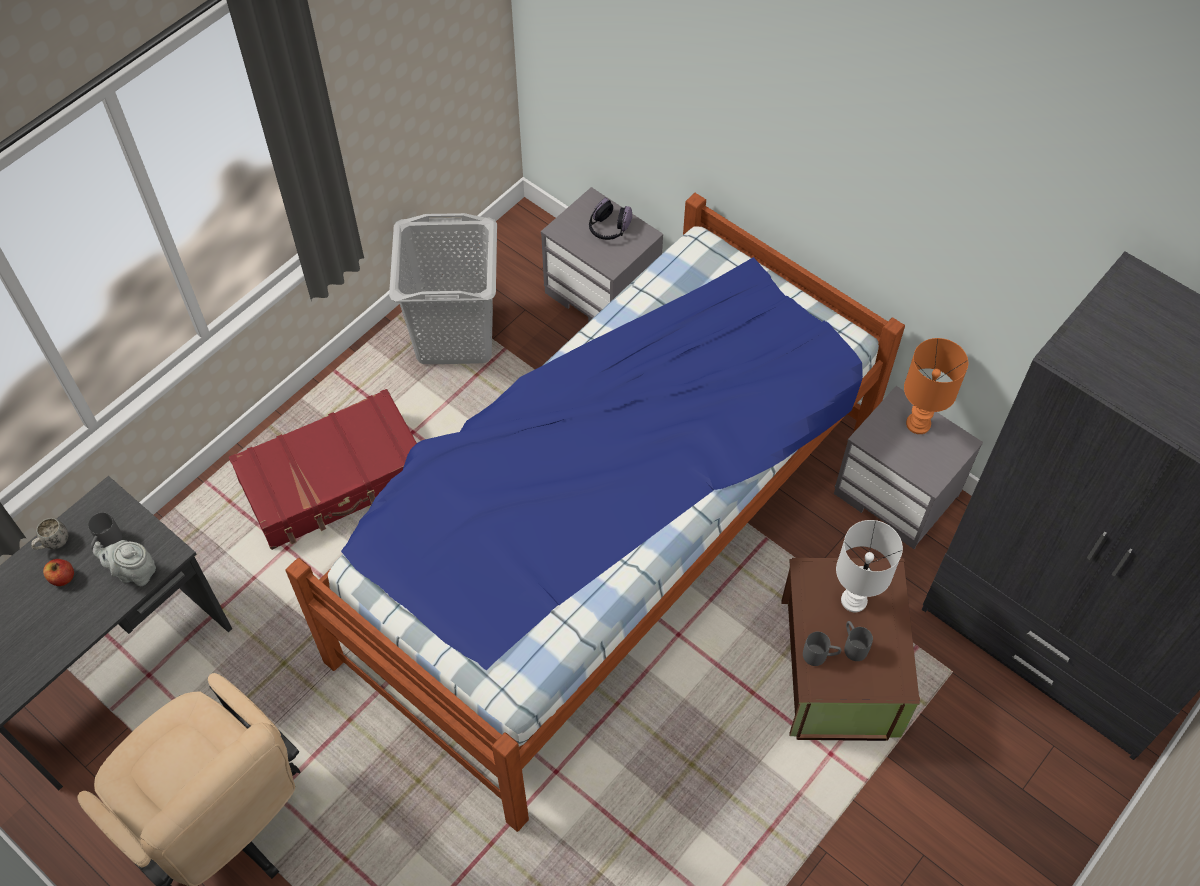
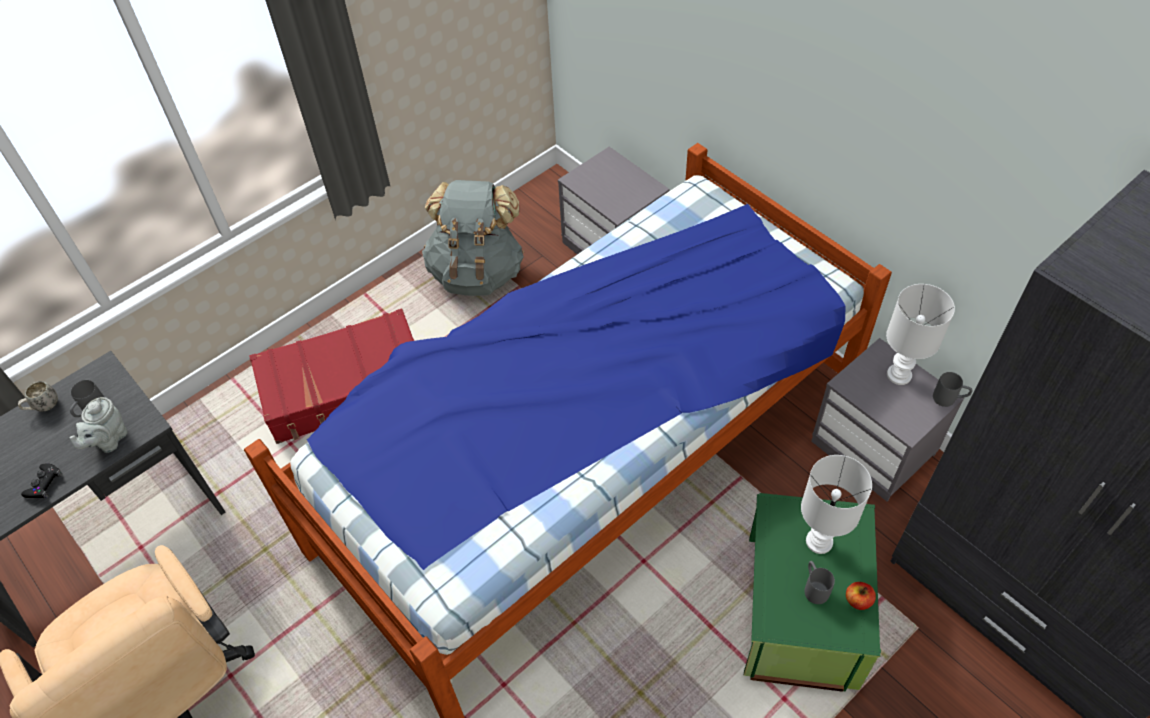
camera: 10 degrees right, 5 degrees down
apple [43,559,74,586] -> apple moved to [846,582,876,610]
grey teapot [93,540,156,586] -> grey teapot turned 90 degrees counterclockwise [69,397,127,453]
grey laundry basket [389,213,497,364] -> grey backpack [422,180,524,296]
headphones [589,198,632,240] -> none
brown storage box [781,558,920,741] -> green storage box [744,493,881,692]
grey mug [803,632,842,666] -> grey mug moved to [933,372,973,407]
orange table lamp [904,338,968,434] -> white table lamp [886,284,955,385]
none -> black game controller [21,464,63,498]

